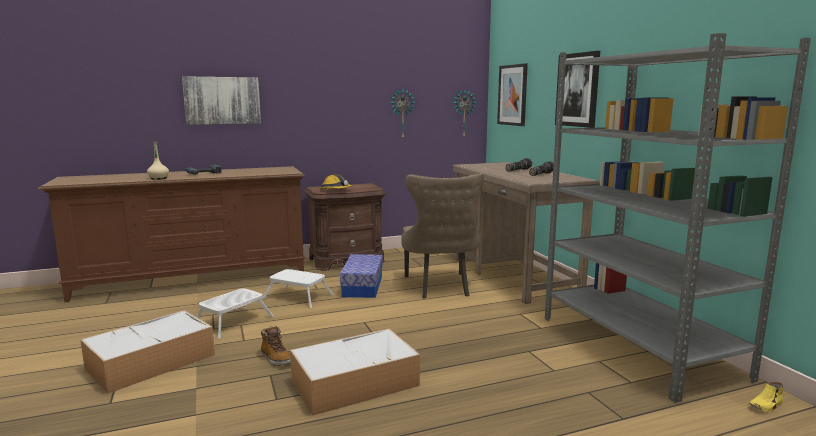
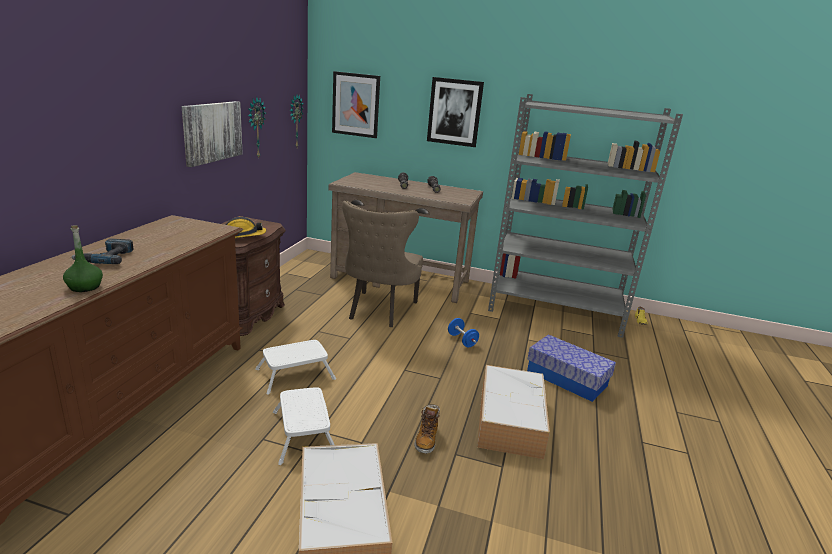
camera: 55 degrees left, 10 degrees up
beige bottle [147,140,169,180] -> green bottle [63,226,103,292]
picture [182,76,261,125] -> picture moved to [182,101,243,167]
boot [261,325,291,366] -> boot turned 105 degrees clockwise [414,405,440,454]
storage box [340,254,383,298] -> storage box moved to [527,334,616,402]
beige chair [401,173,484,299] -> beige chair turned 75 degrees clockwise [342,201,423,327]
none -> blue dumbbell [448,318,479,347]

